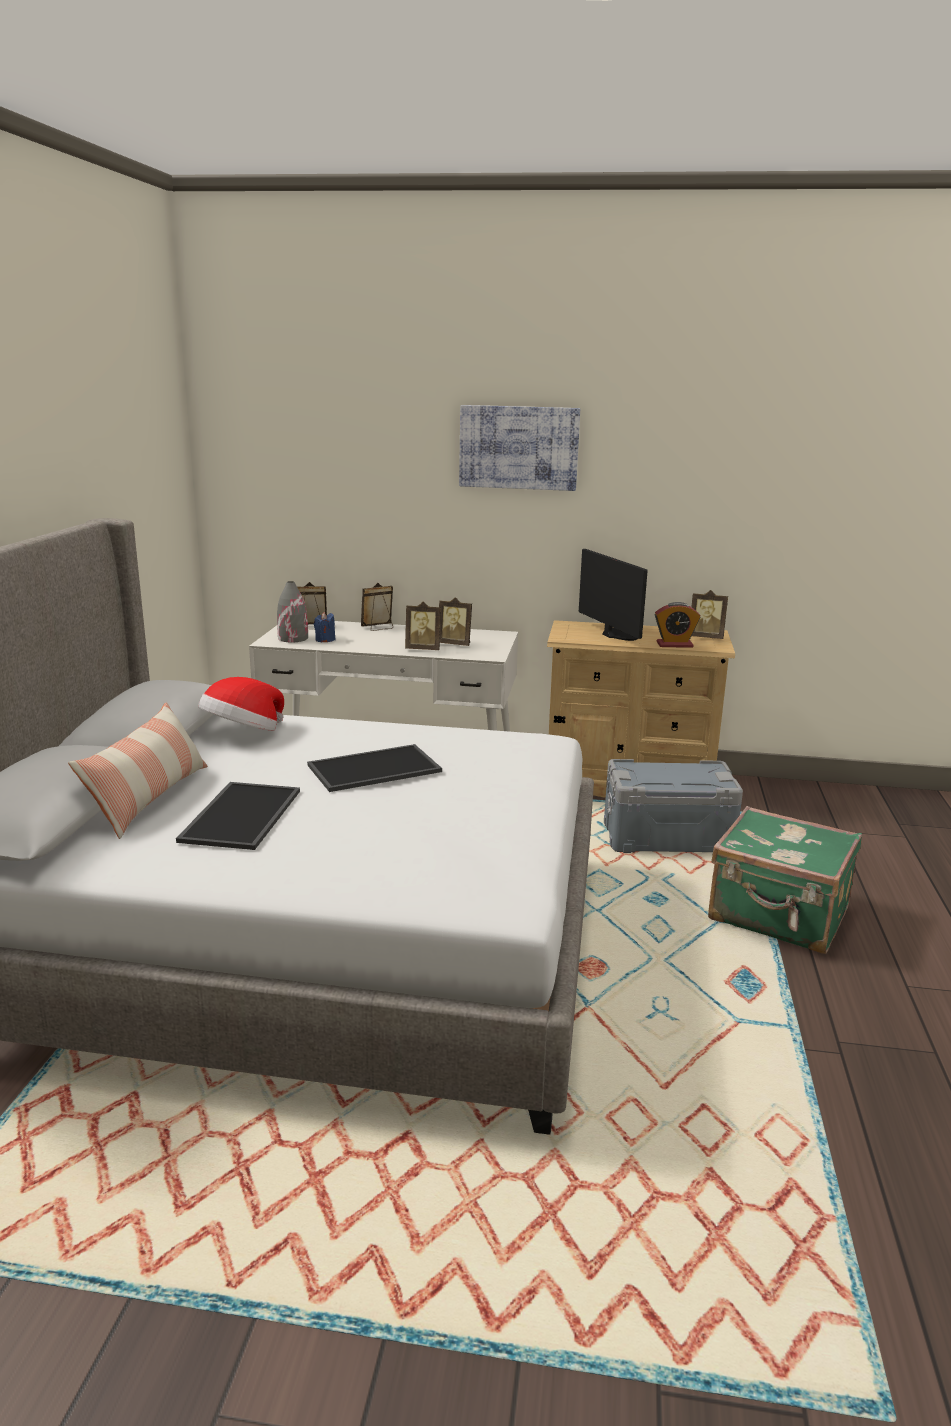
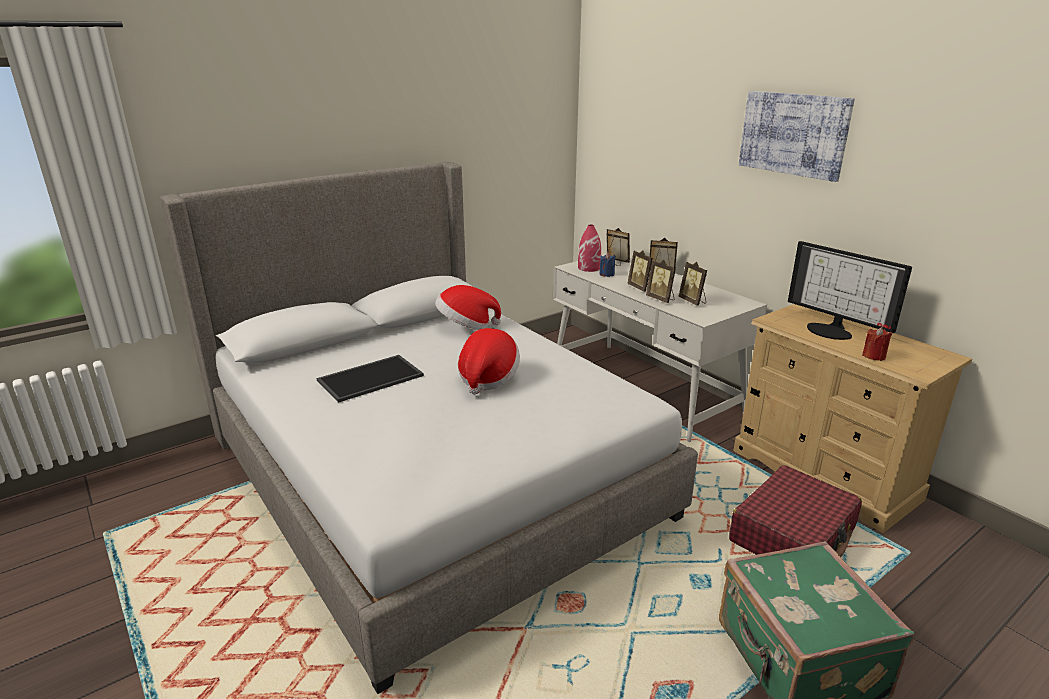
camera: 45 degrees right, 5 degrees up
pillow [68,703,208,839] -> none
grey vase [277,581,308,642] -> red vase [578,225,601,272]
tray [307,744,442,792] -> hat [458,328,520,394]
monitor [579,549,648,641] -> monitor turned 120 degrees clockwise [788,241,912,340]
grey storage box [604,759,743,853] -> red suitcase [729,465,862,557]
alarm clock [655,602,701,648] -> red candle [862,327,892,361]
picture frame [692,590,728,639] -> picture frame moved to [627,250,653,292]

